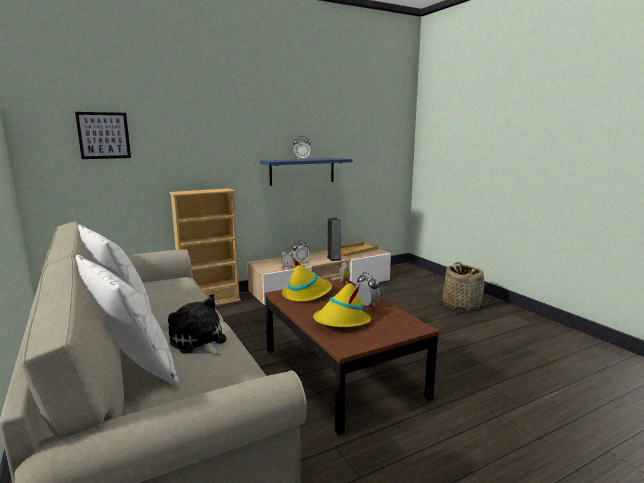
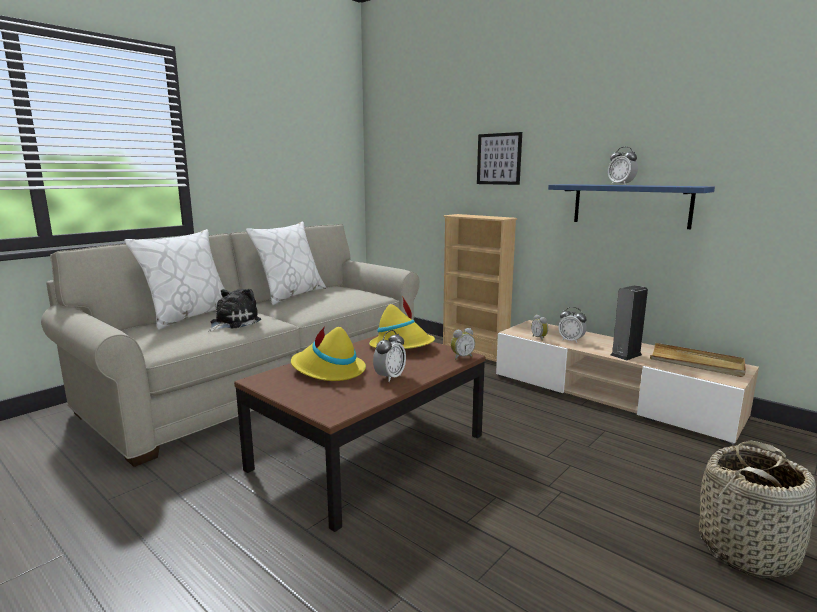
camera: 70 degrees right, 0 degrees up
picture [75,112,131,159] -> picture moved to [477,132,522,185]

